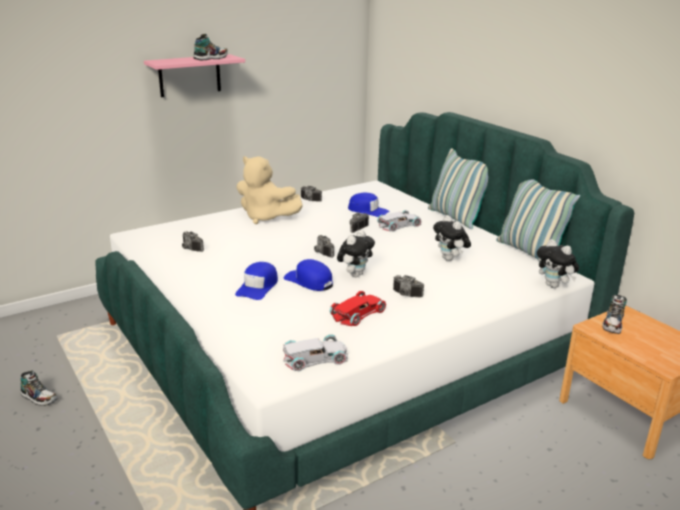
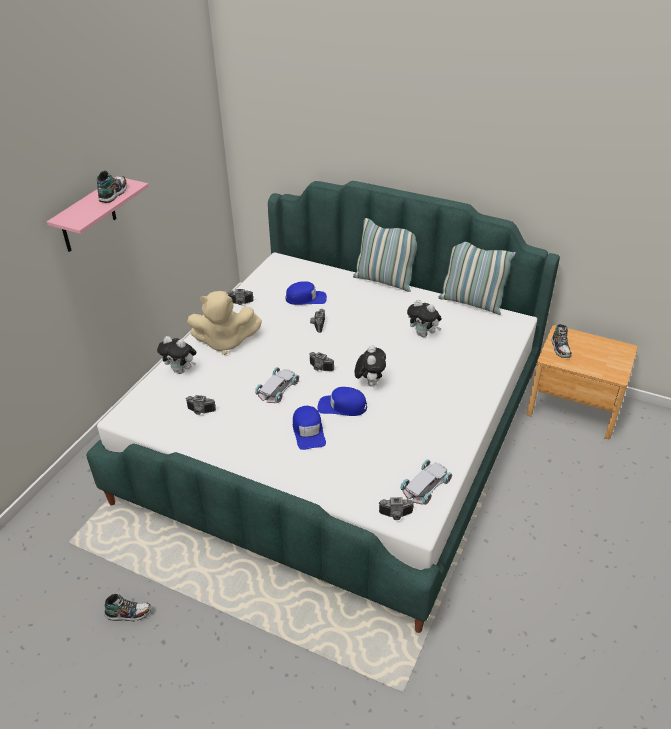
camera: 30 degrees left, 15 degrees up
red toy car [330,291,386,326] -> none
white toy car [377,210,422,232] -> white toy car moved to [255,367,299,403]
camera [393,275,424,297] -> camera moved to [379,497,414,520]
plush toy [537,239,579,288] -> plush toy moved to [157,336,196,374]

